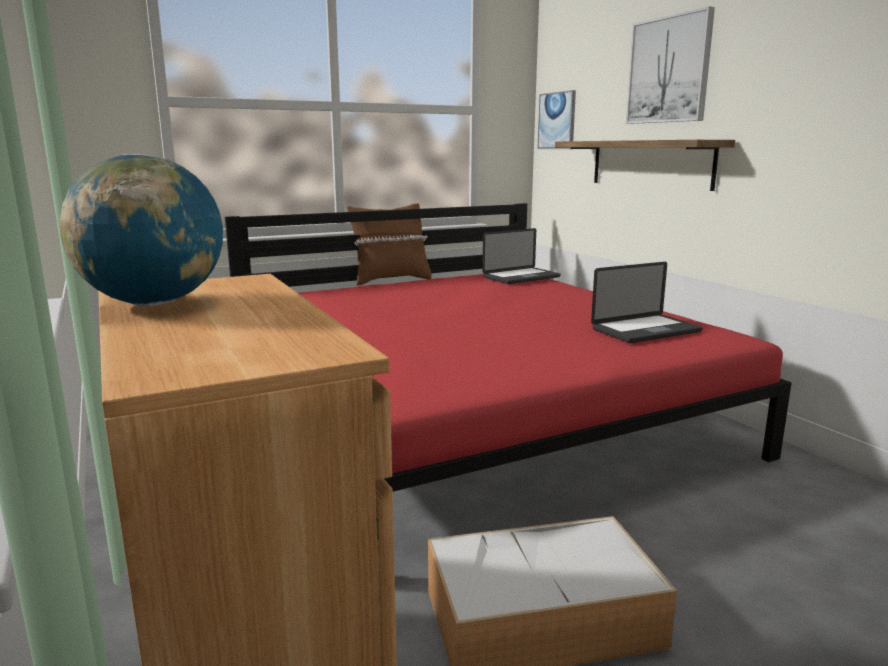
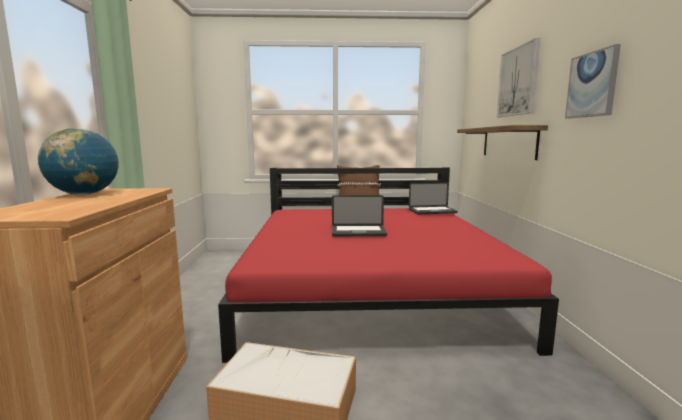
camera: 25 degrees right, 5 degrees down
picture [537,90,576,149] -> picture moved to [565,44,621,119]
laptop [591,262,703,343] -> laptop moved to [332,195,387,236]

